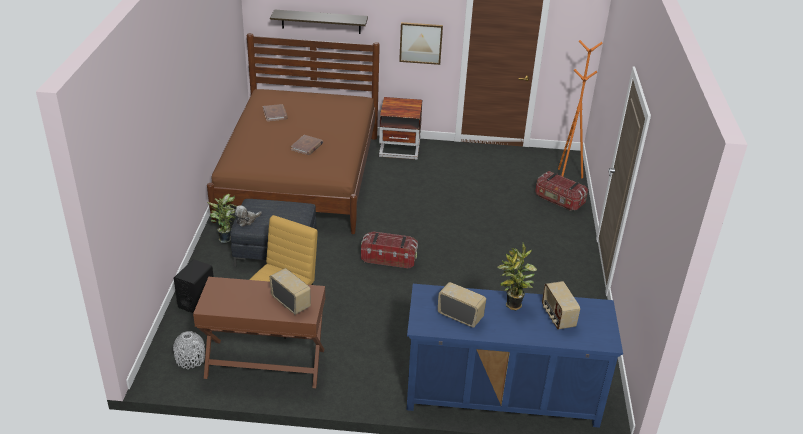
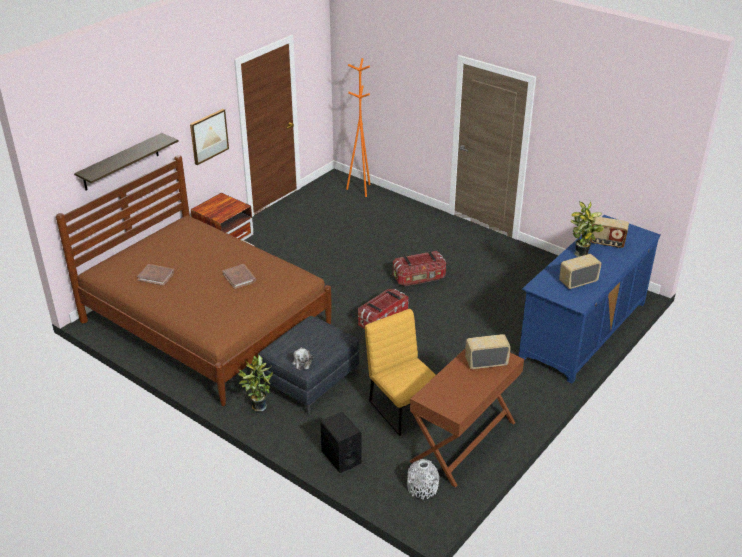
camera: 55 degrees left, 0 degrees up
storage box [535,171,588,211] -> storage box moved to [393,251,446,286]

